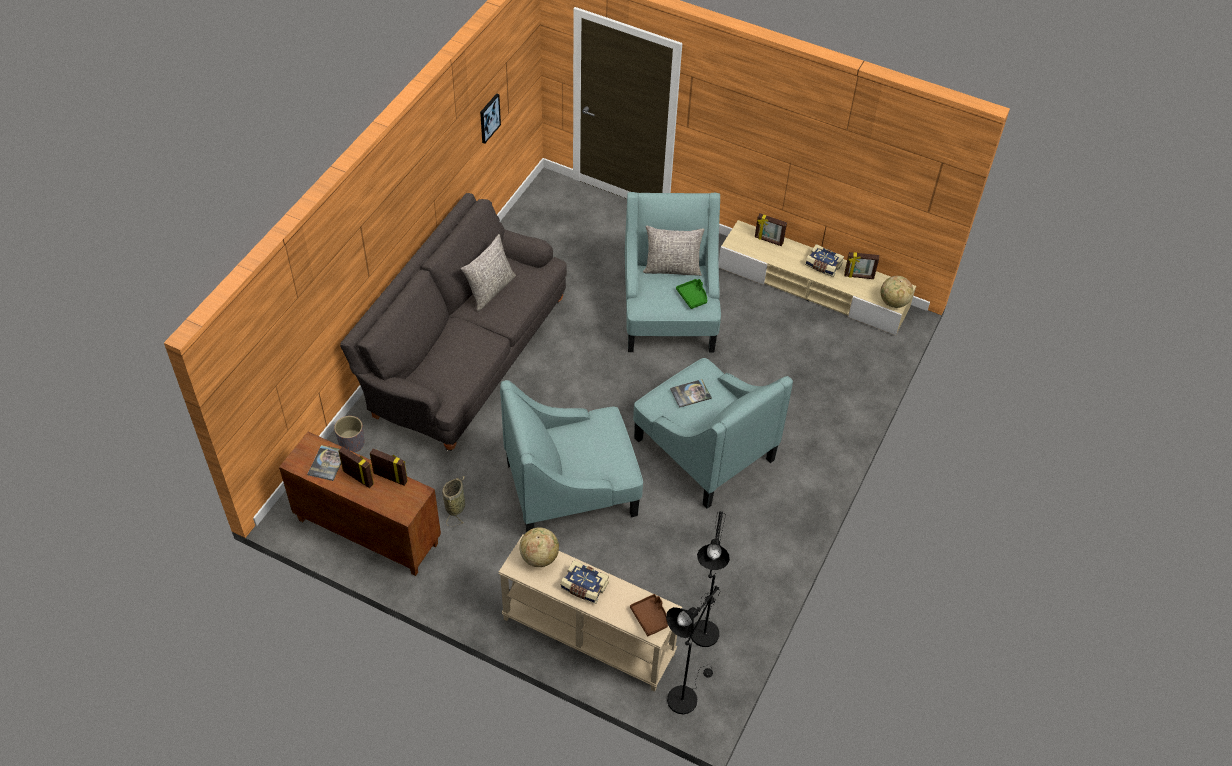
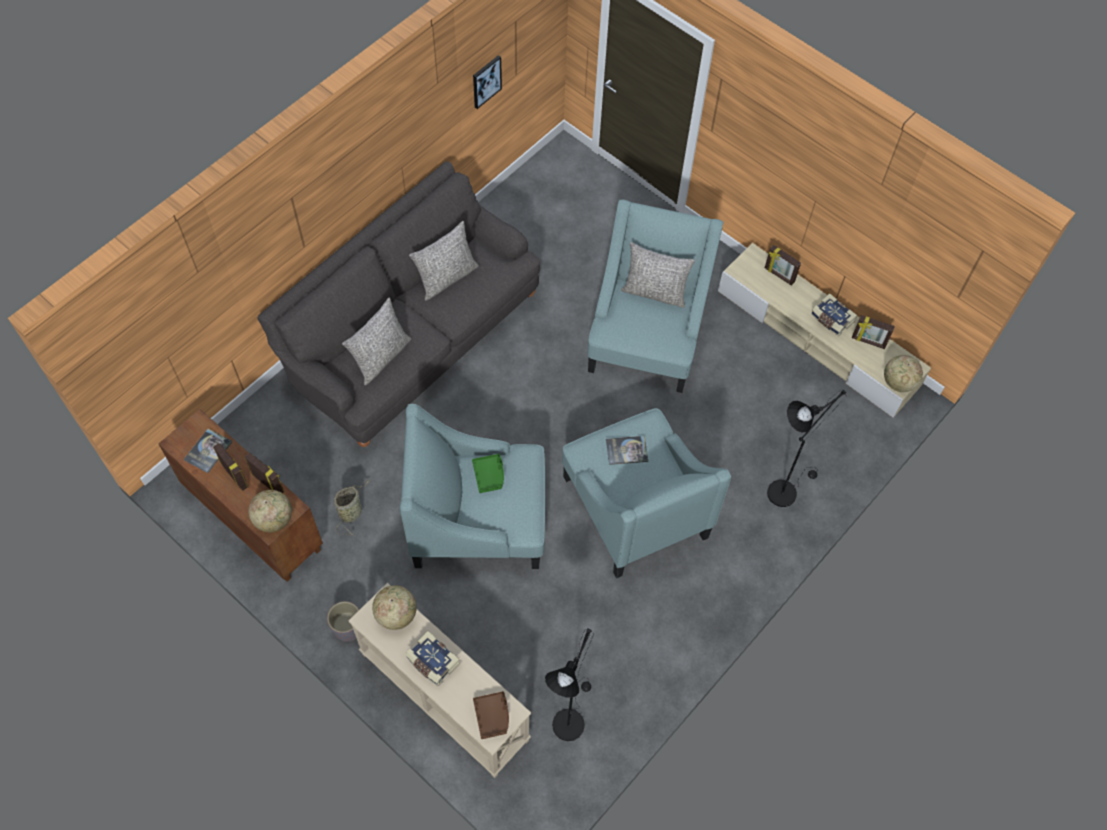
camera: 15 degrees right, 10 degrees up
grey planter [334,416,364,452] -> grey planter moved to [327,601,359,641]
black floor lamp [666,585,719,714] -> black floor lamp moved to [767,390,846,507]
green tray [676,279,707,309] -> green tray moved to [472,454,504,493]
none -> globe [248,490,292,532]
none -> grey pillow [342,298,411,385]

